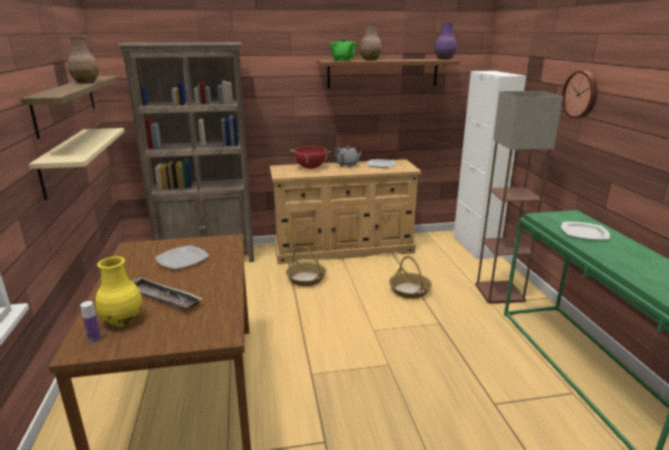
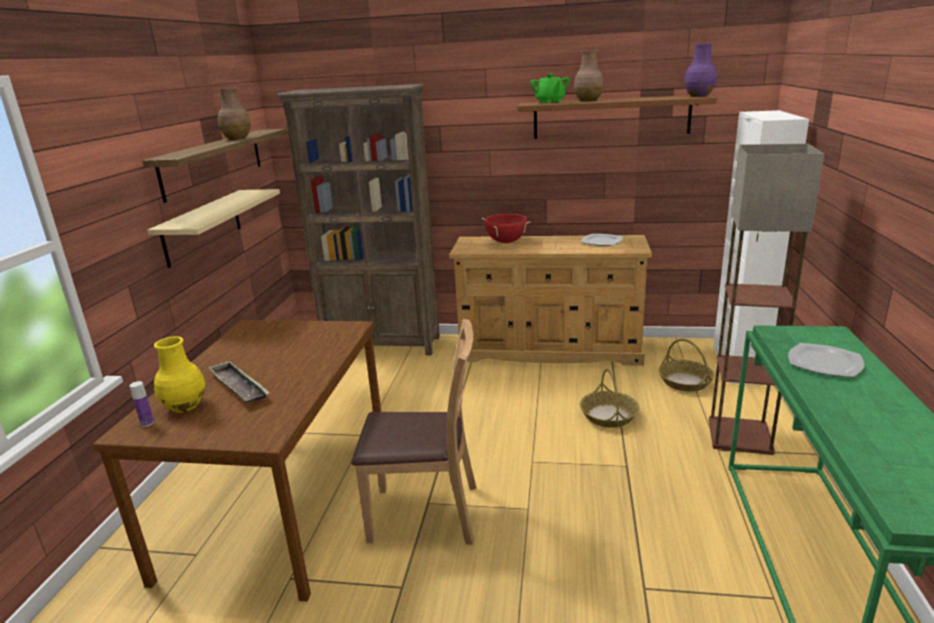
camera: 20 degrees right, 0 degrees up
plate [155,245,209,269] -> none
basket [286,246,327,286] -> basket moved to [658,339,715,391]
grey teapot [334,146,362,168] -> none
wall clock [562,71,598,118] -> none
none -> brown chair [351,319,477,545]

